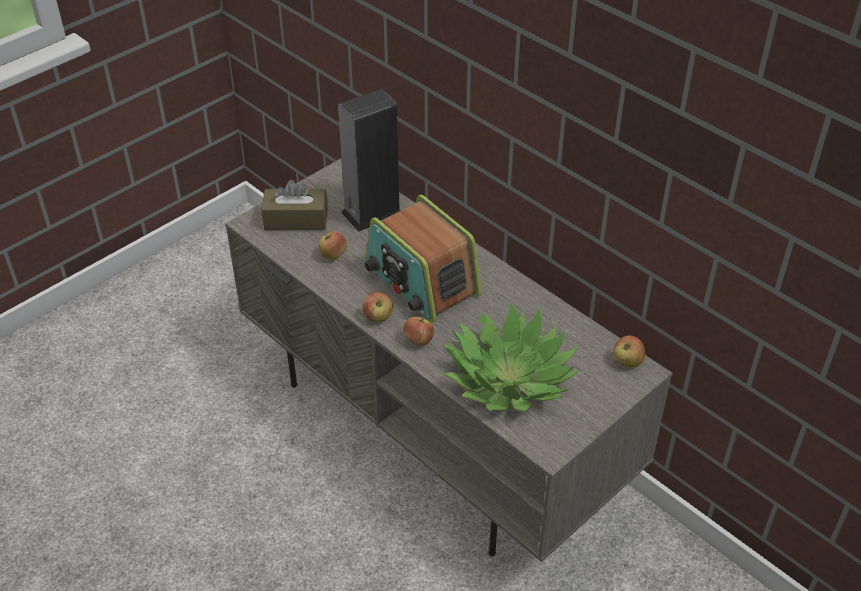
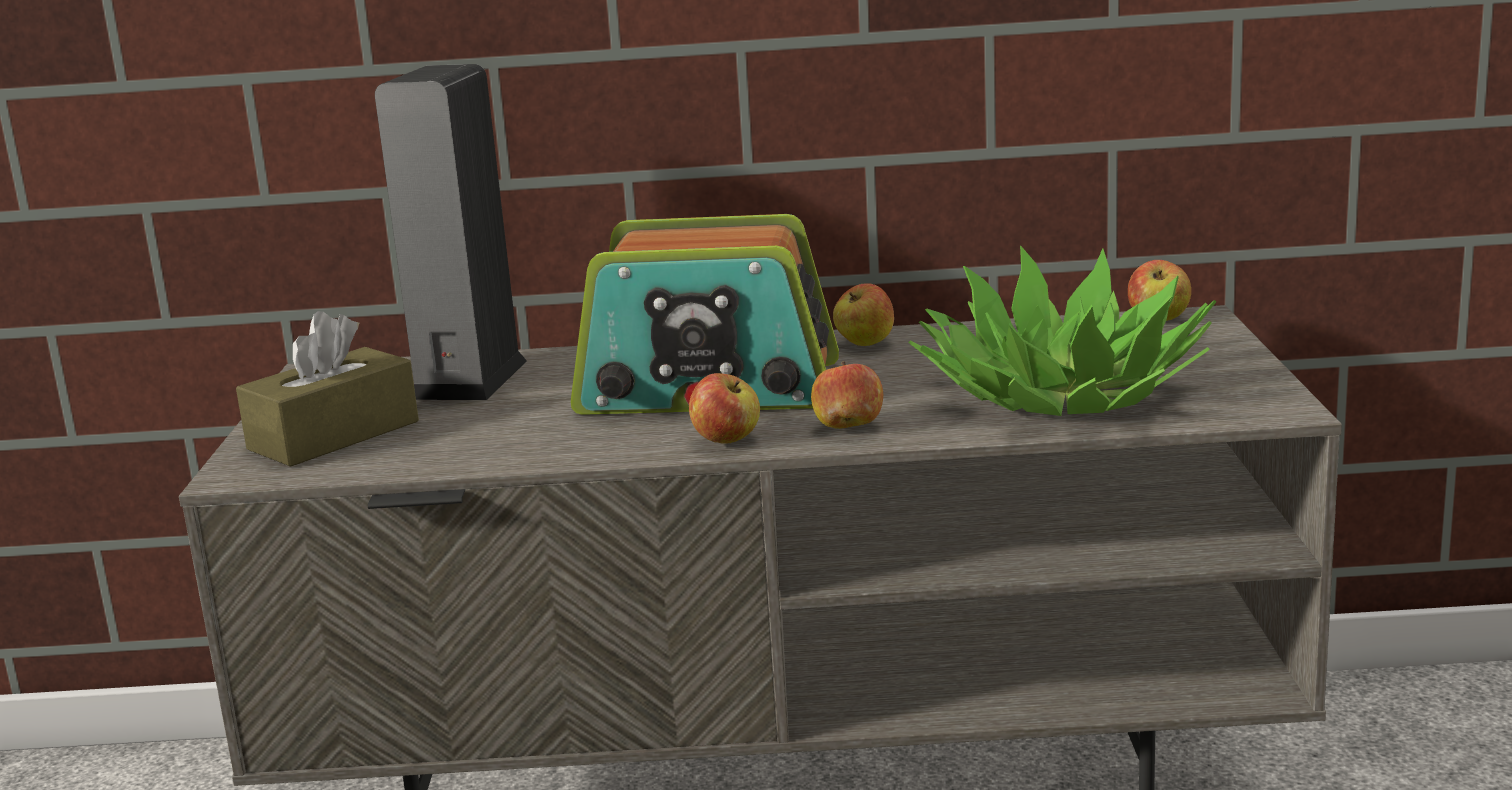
camera: 45 degrees left, 25 degrees down
apple [319,231,347,260] -> apple moved to [833,283,894,346]

